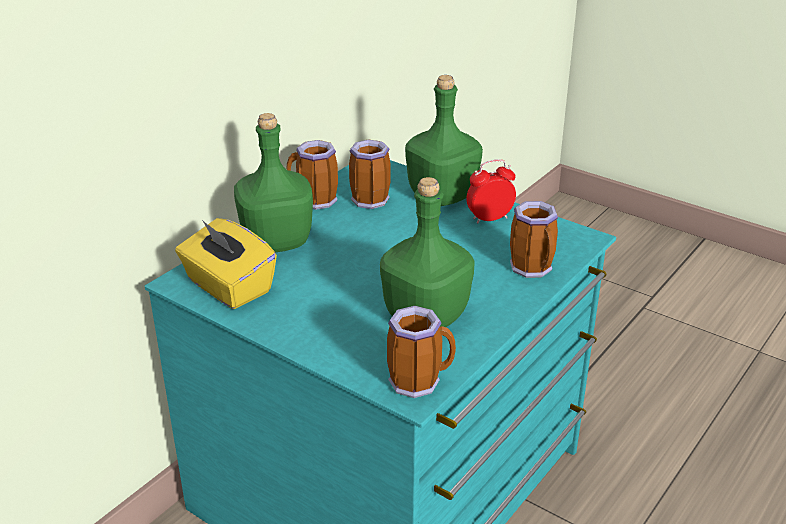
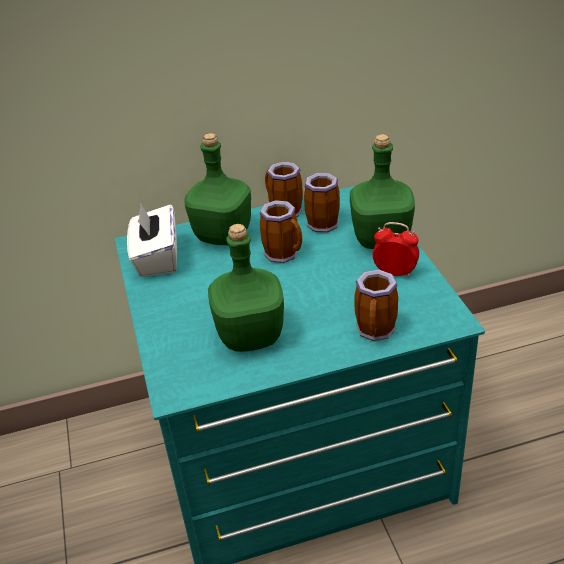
camera: 40 degrees right, 5 degrees up
yellow tissue box [175,218,277,309] -> white tissue box [127,204,177,277]
mug [387,306,456,398] -> mug moved to [260,200,302,263]

